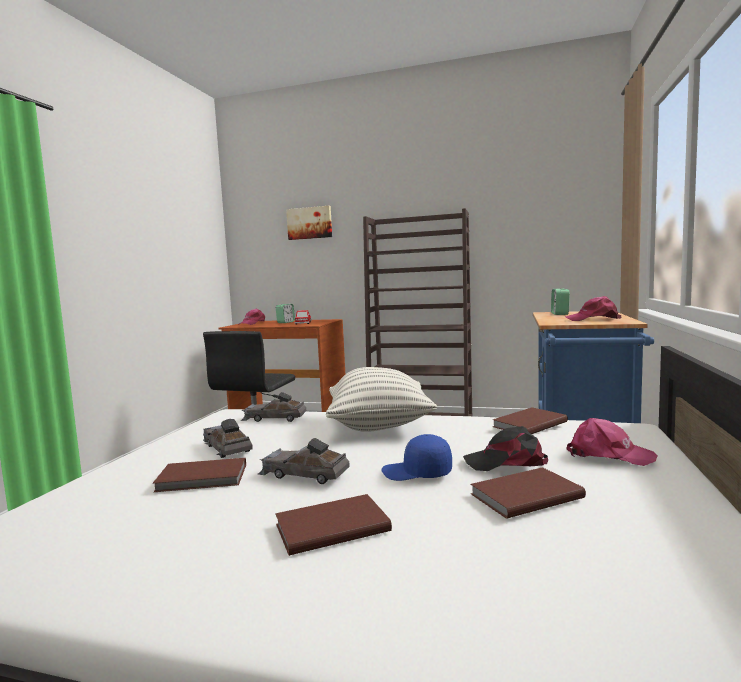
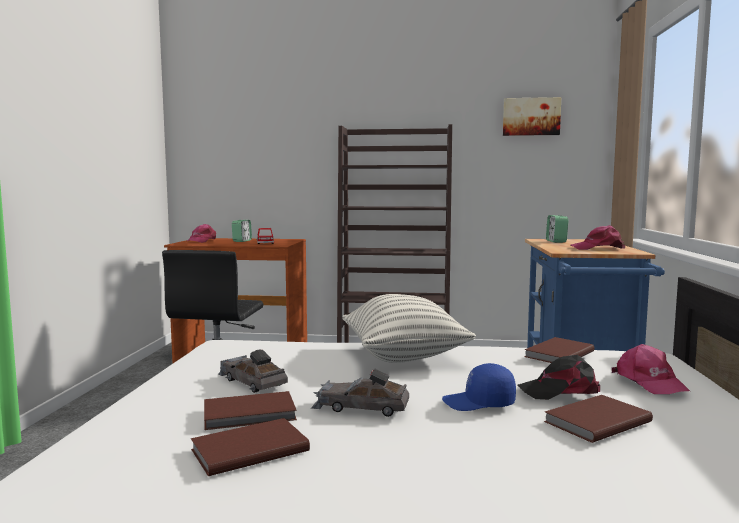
camera: 10 degrees left, 0 degrees up
grey toy car [241,392,306,422] -> none
brown book [275,494,392,556] -> brown book moved to [191,418,310,476]
picture [286,206,332,240] -> picture moved to [503,97,561,136]
pink cap [566,418,658,466] -> pink cap turned 60 degrees clockwise [612,344,690,394]

